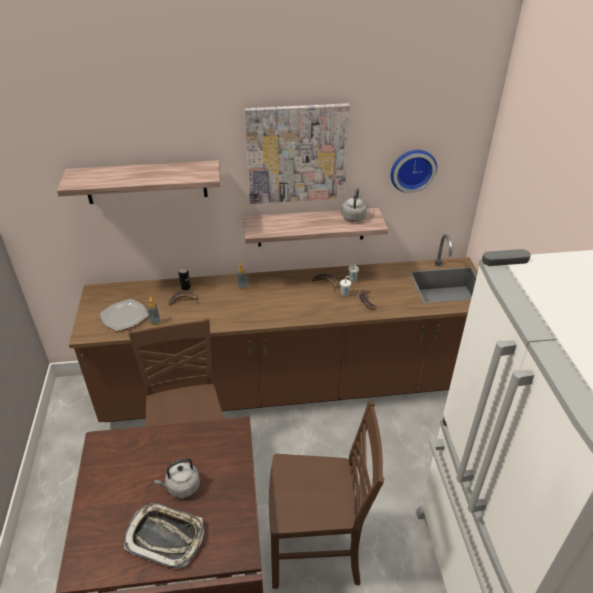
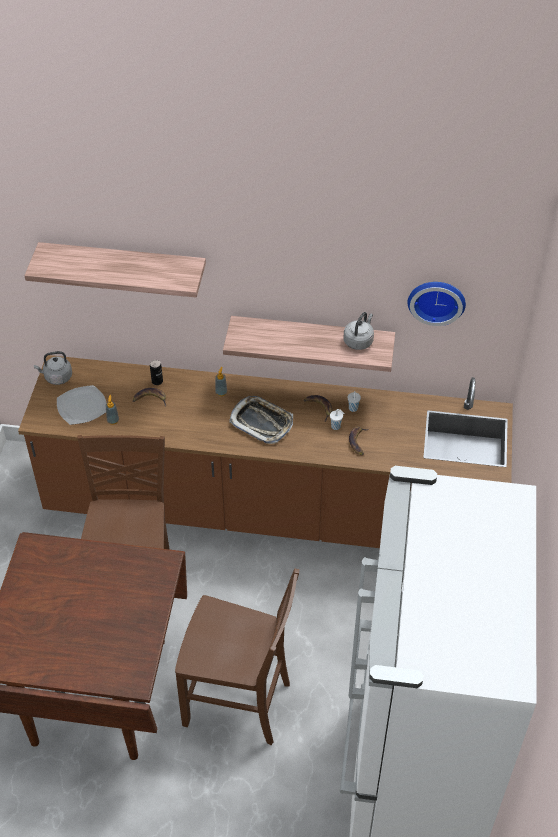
camera: 15 degrees right, 10 degrees up
tray [124,503,204,569] -> tray moved to [229,396,293,444]
grey kettle [154,458,200,498] -> grey kettle moved to [34,351,72,385]
picture [245,103,350,204] -> none

